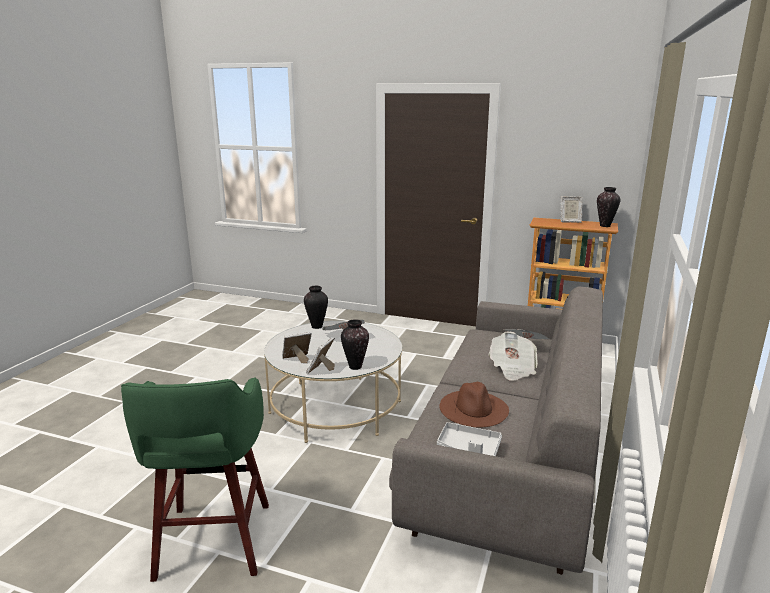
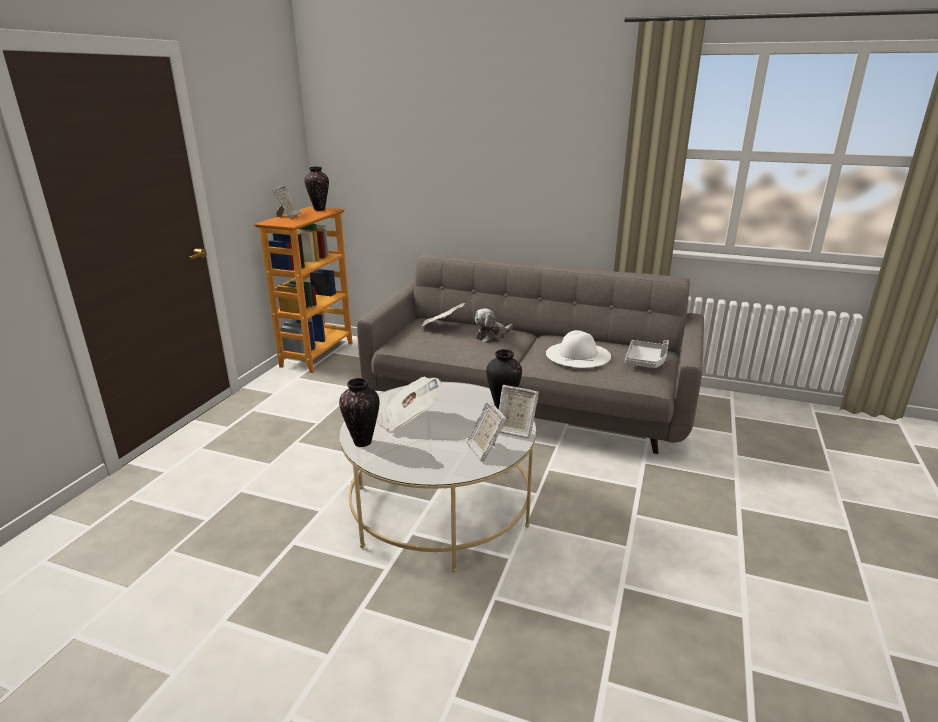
camera: 90 degrees left, 5 degrees up
green stool [121,377,269,582] -> none
brown hat [439,382,509,428] -> white hat [546,330,611,368]
newspaper [489,332,537,381] -> plush toy [475,308,513,343]

